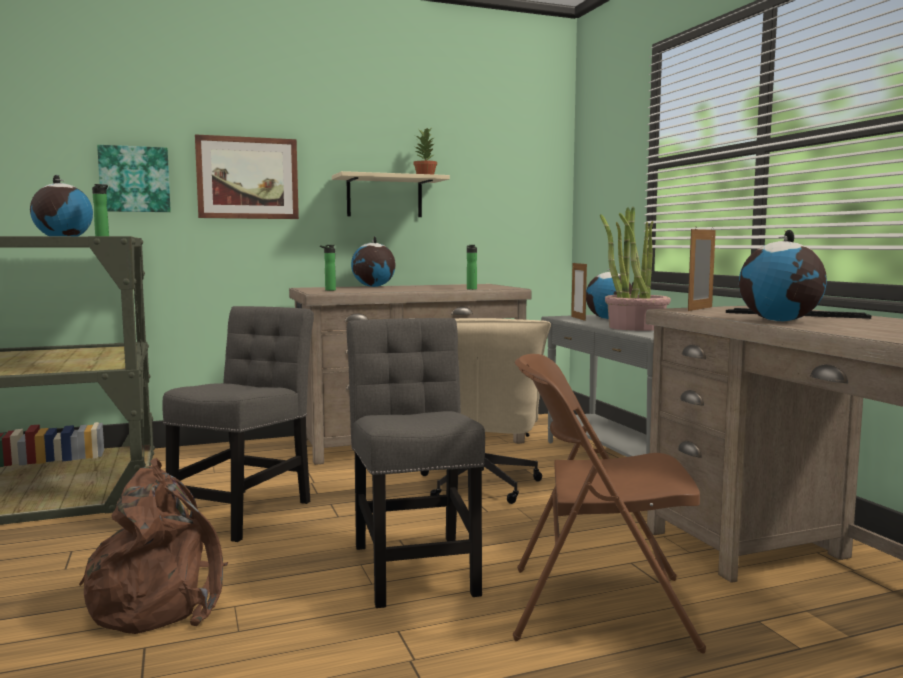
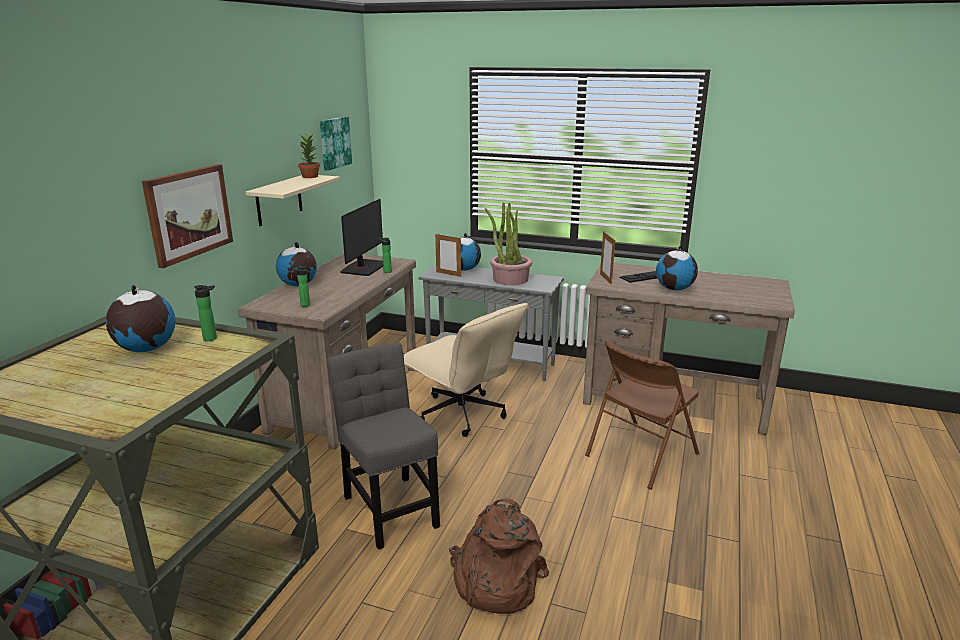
camera: 50 degrees left, 15 degrees up
picture [97,145,171,212] -> picture moved to [320,117,352,171]
grey chair [347,318,485,608] -> none
none -> monitor [340,199,383,276]

